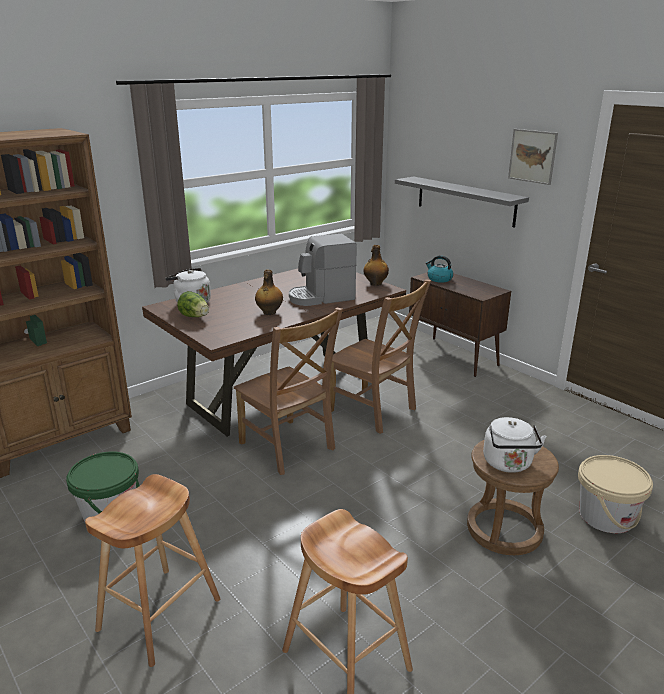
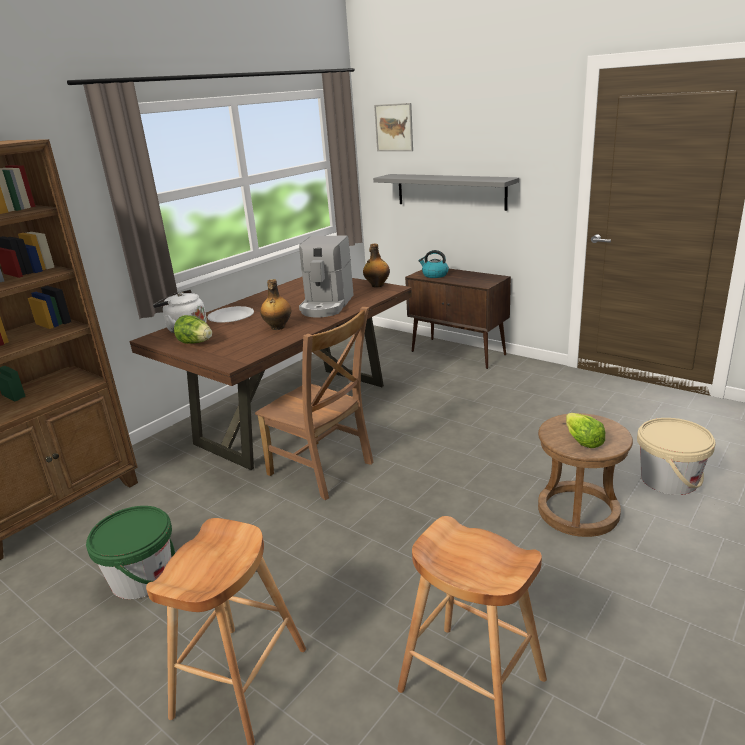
camera: 10 degrees left, 0 degrees up
coffee machine [289,233,357,306] -> coffee machine turned 45 degrees counterclockwise [299,235,354,318]
brown chair [330,279,431,434] -> none
white kettle [483,417,547,473] -> lettuce [566,413,605,448]
picture [508,129,558,185] -> picture moved to [374,103,413,151]
none -> white plate [207,306,254,323]

